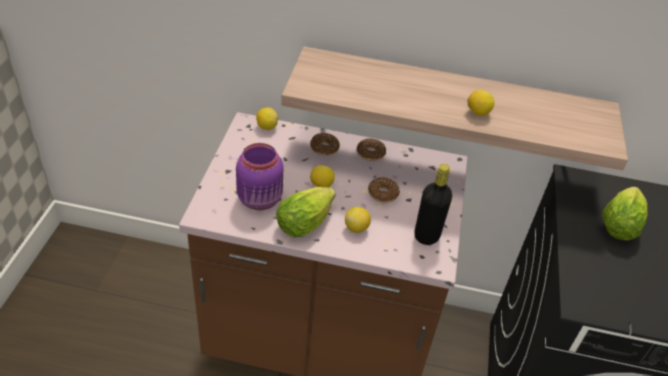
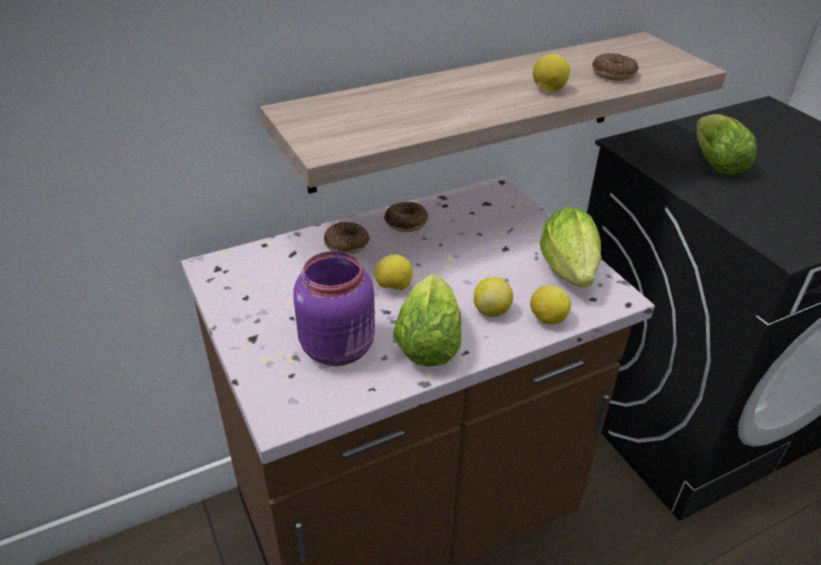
camera: 35 degrees left, 5 degrees down
lemon [256,107,278,130] -> lemon moved to [530,285,571,324]
donut [368,177,400,203] -> donut moved to [592,53,639,81]
black bottle [414,164,452,245] -> lettuce [540,207,601,288]

